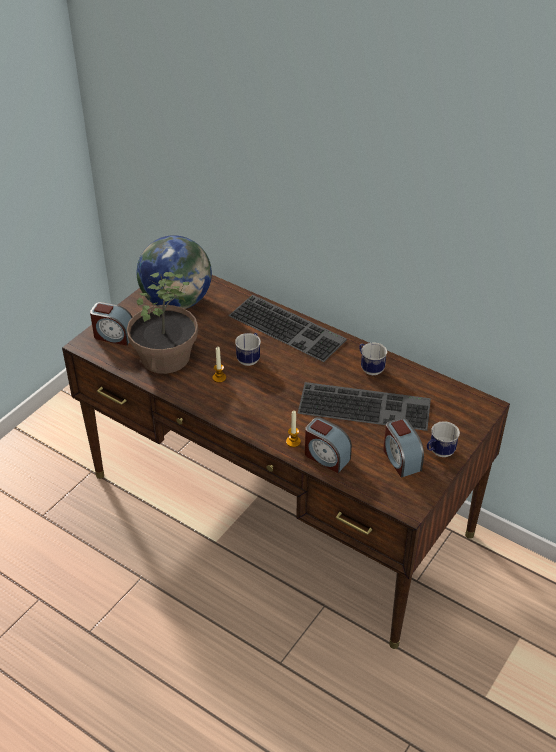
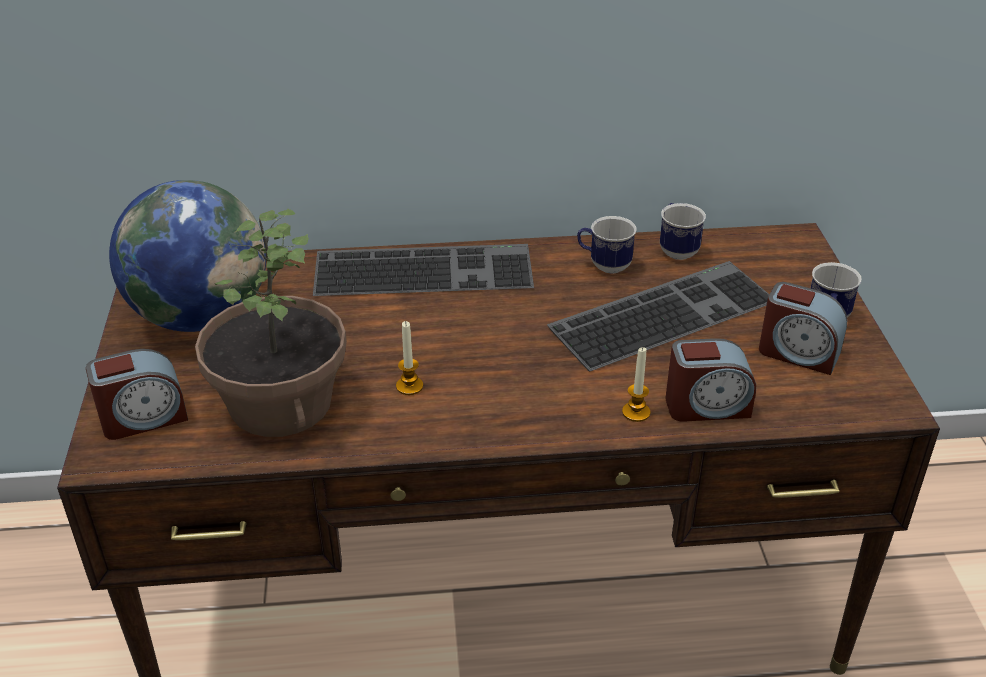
camera: 40 degrees left, 5 degrees down
mug [235,333,261,366] -> mug moved to [660,203,706,260]

